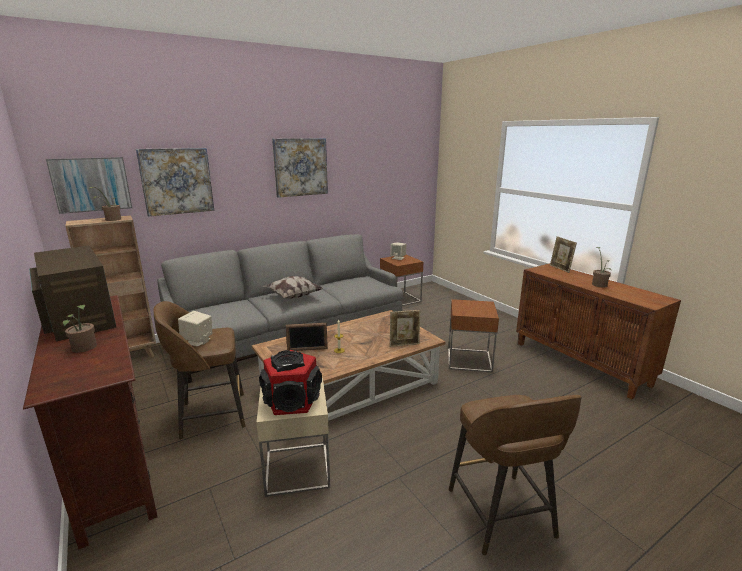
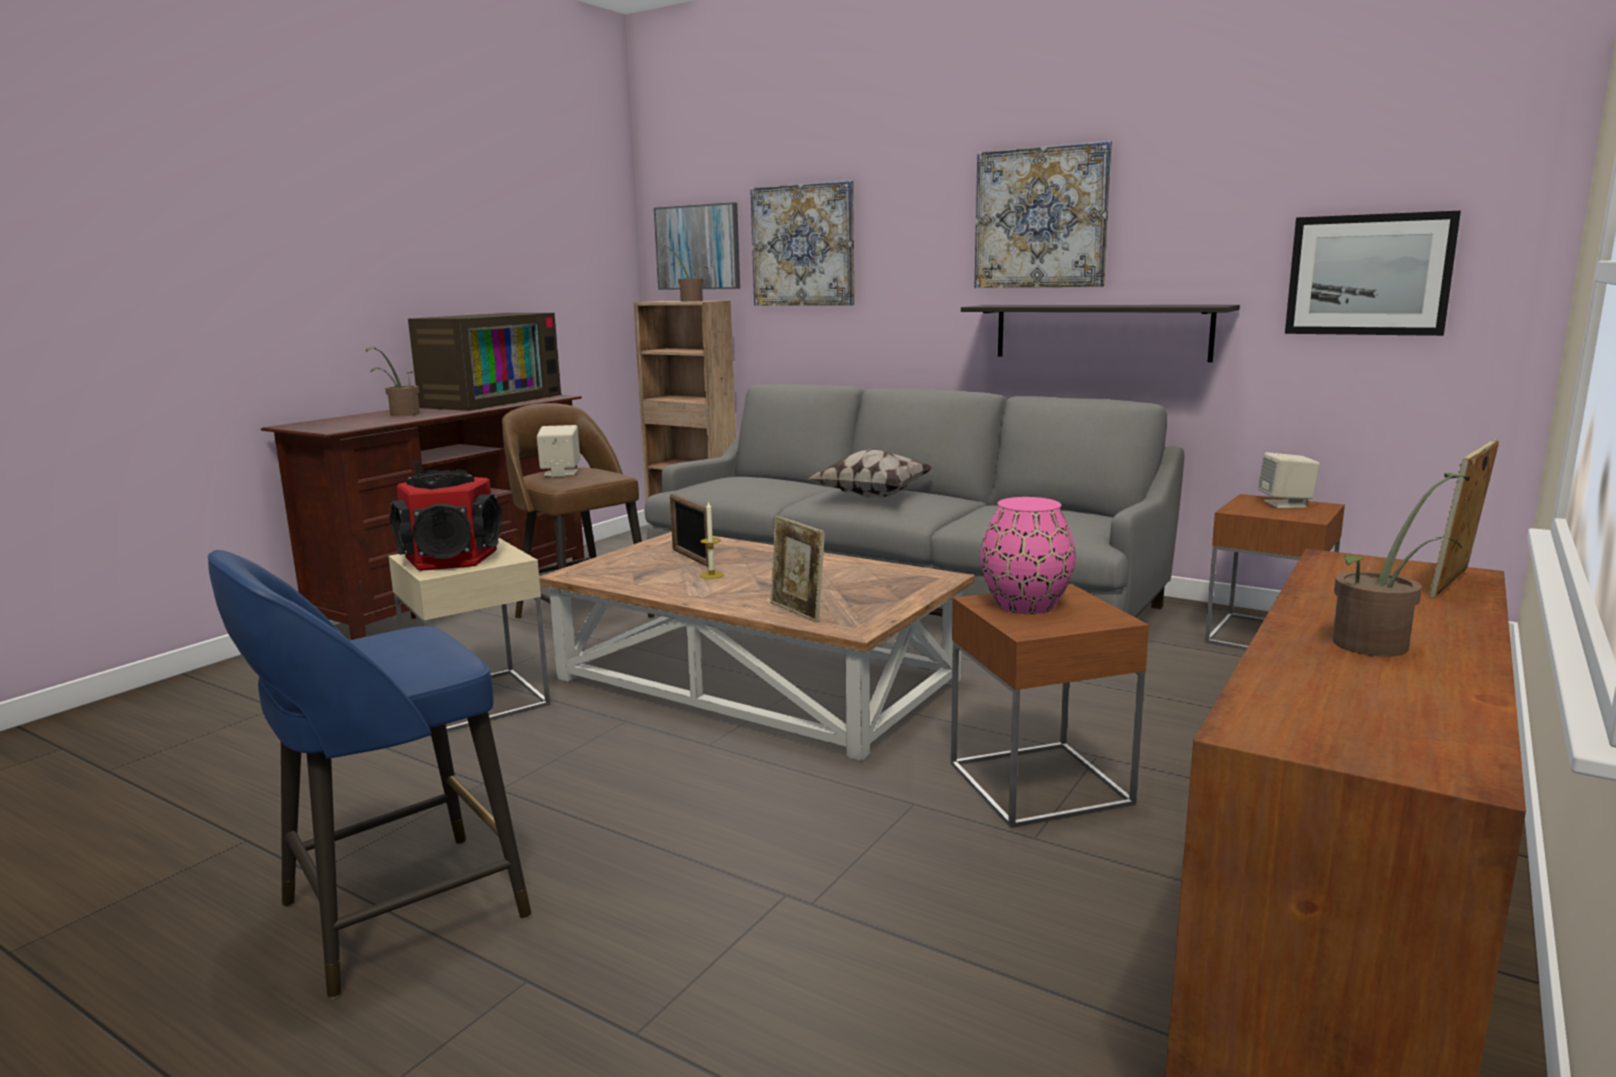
camera: 65 degrees right, 5 degrees down
brown stool [449,395,582,555] -> blue stool [208,550,531,998]
none -> shelf [961,305,1240,362]
none -> pink vase [980,497,1075,614]
none -> picture [1285,211,1461,336]

